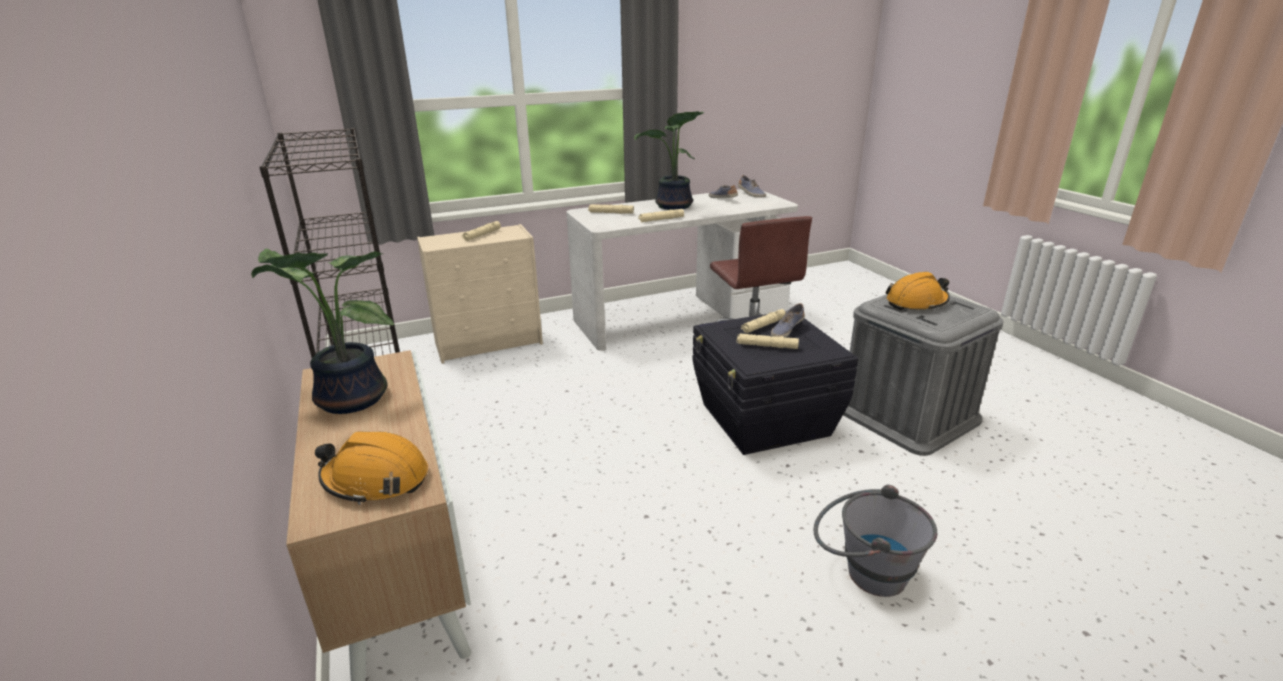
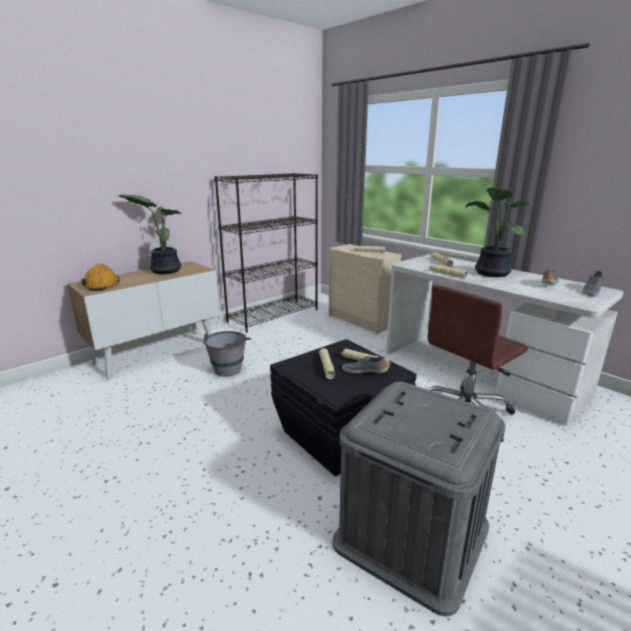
camera: 70 degrees right, 5 degrees down
grey bucket [813,485,937,597] -> grey bucket moved to [204,331,251,377]
orange hard hat [885,272,950,311] -> none

